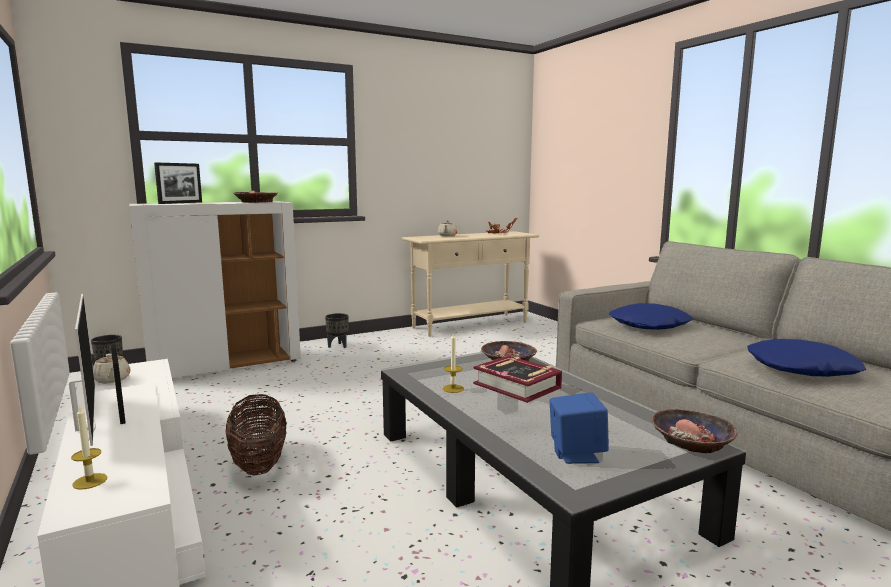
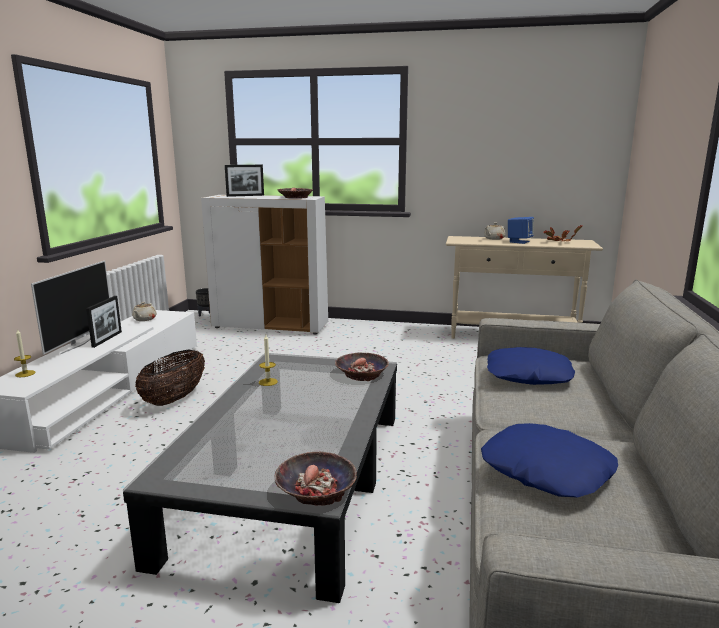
camera: 40 degrees right, 5 degrees up
black planter [325,313,349,348] -> none
book [473,355,562,403] -> none
blue speaker [550,393,609,464] -> blue speaker moved to [508,217,534,244]

